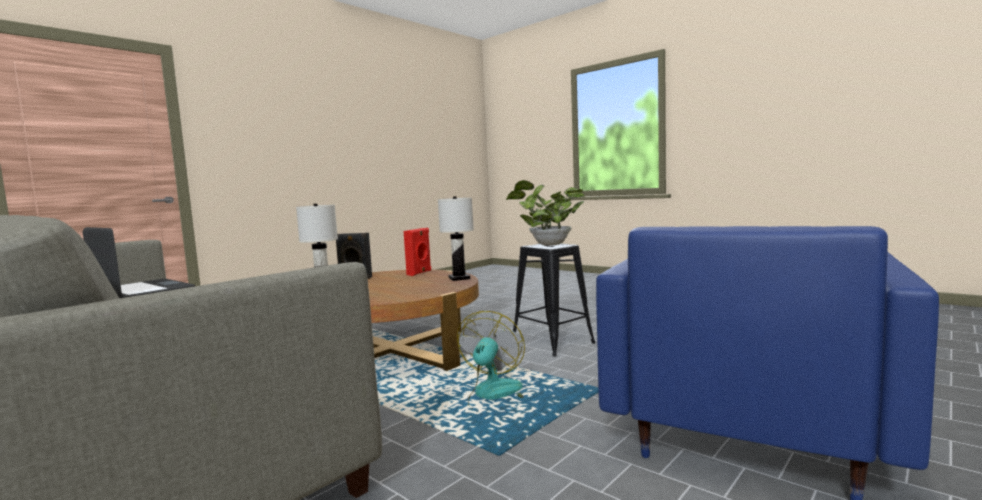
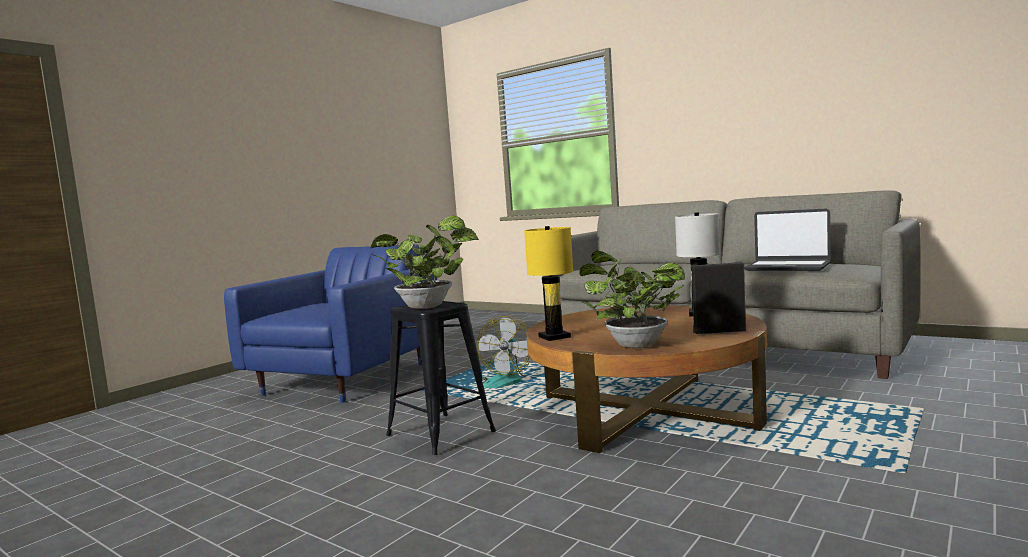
camera: 175 degrees right, 0 degrees up
red speaker [404,228,431,276] -> potted plant [579,251,685,348]
white table lamp [438,196,474,281] -> yellow table lamp [524,226,574,341]

